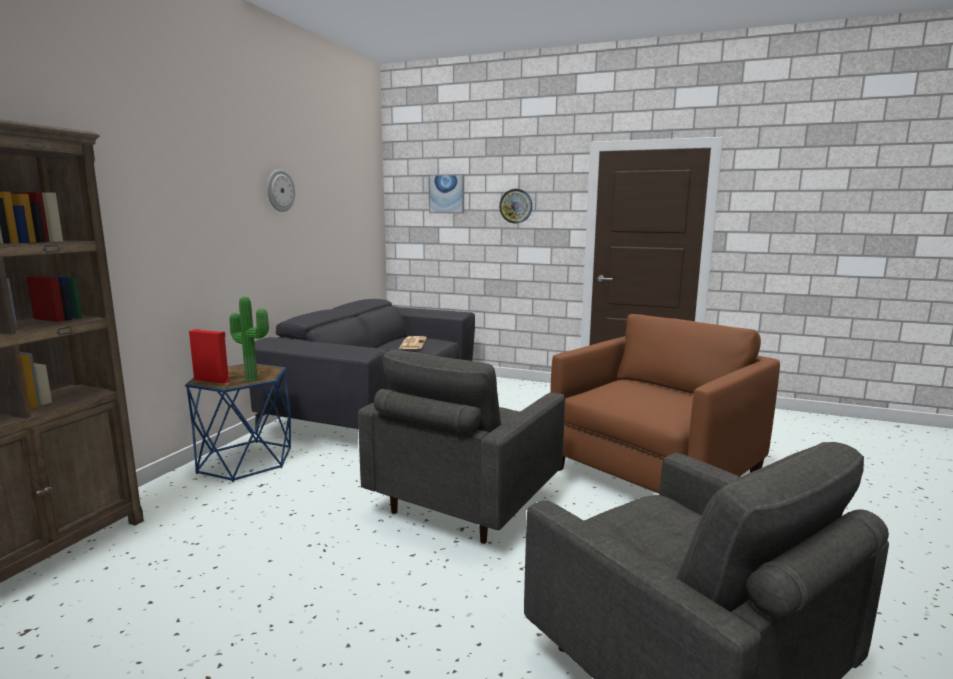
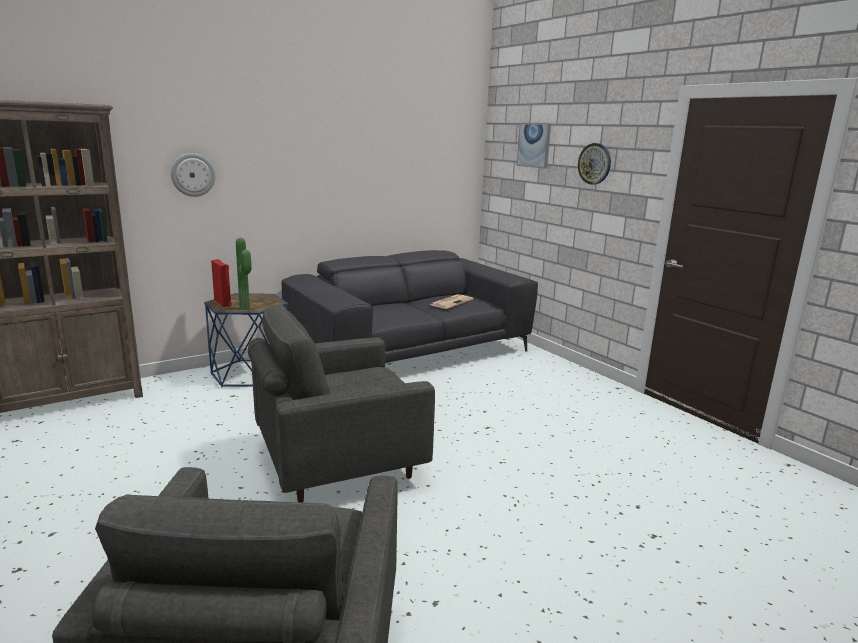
camera: 35 degrees right, 5 degrees up
wall clock [267,169,295,212] -> wall clock moved to [171,153,215,197]
brown armchair [550,314,780,494] -> none

